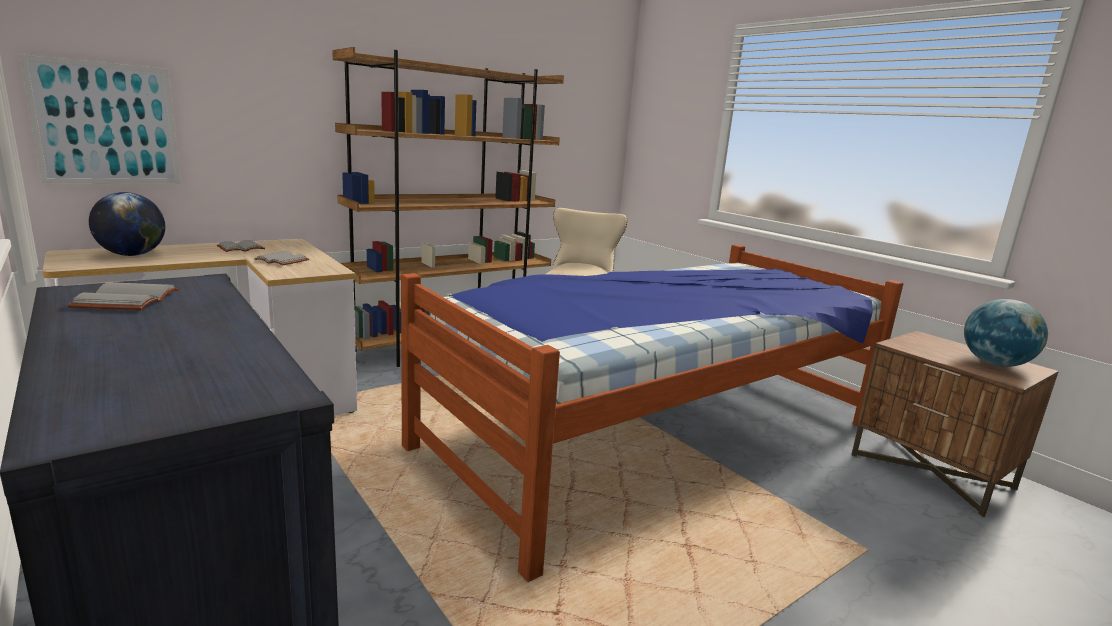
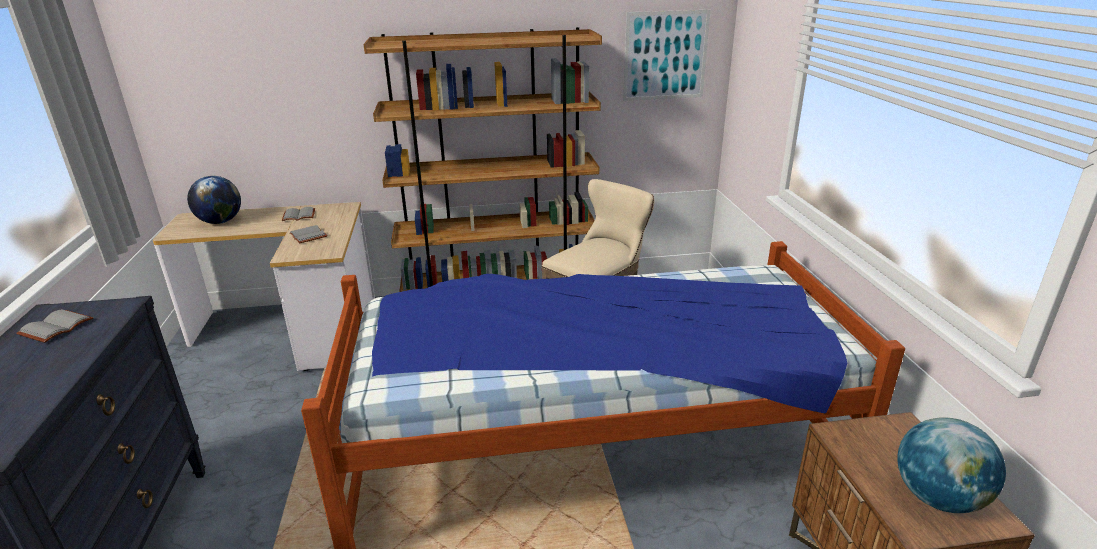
camera: 30 degrees right, 10 degrees up
picture [20,54,180,183] -> picture moved to [623,10,710,101]

